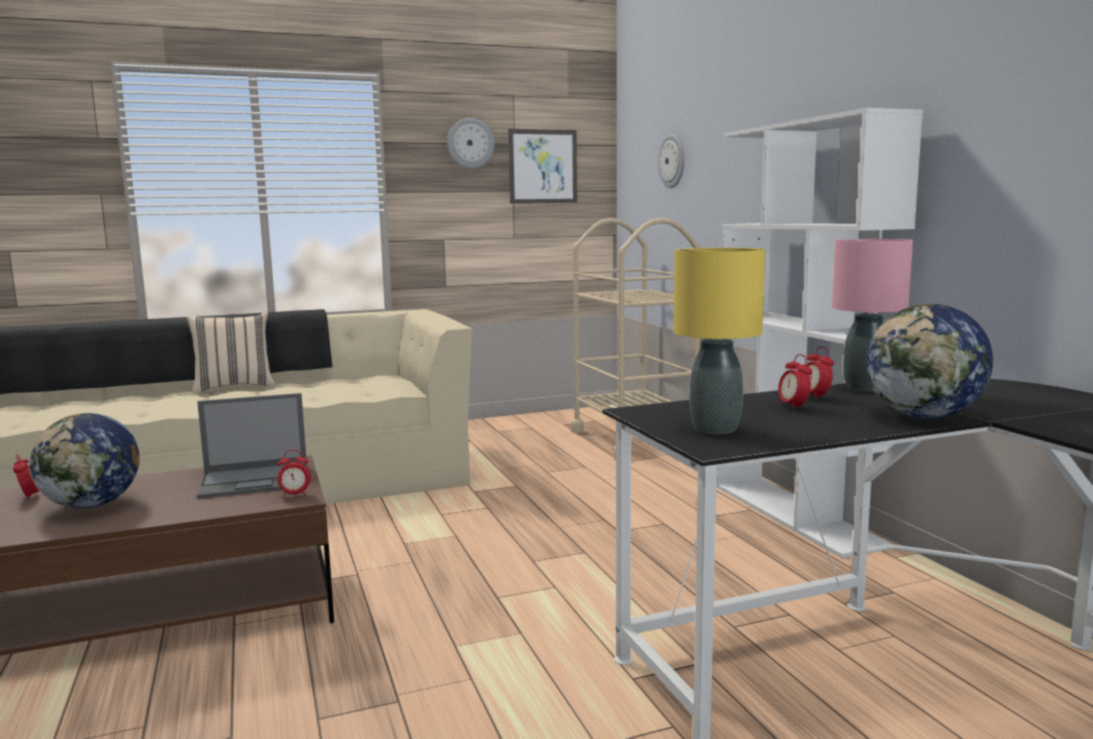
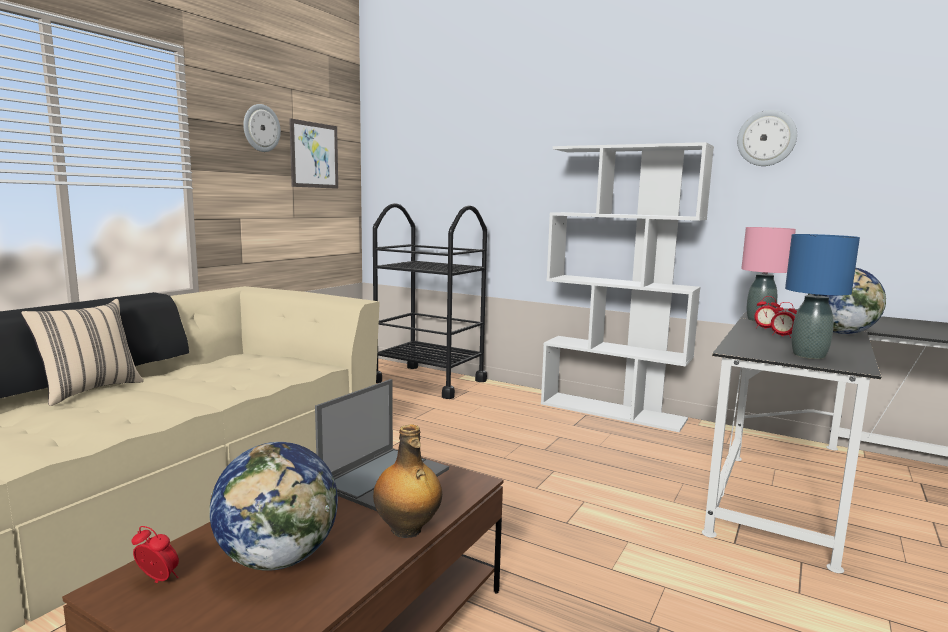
camera: 40 degrees left, 0 degrees up
alarm clock [278,450,311,498] -> none
beige cart [571,218,701,460] -> black cart [373,203,487,399]
wall clock [658,134,685,188] -> wall clock moved to [737,110,797,166]
yellow table lamp [674,248,765,434] -> blue table lamp [785,234,860,359]
none -> bottle [373,425,442,538]

